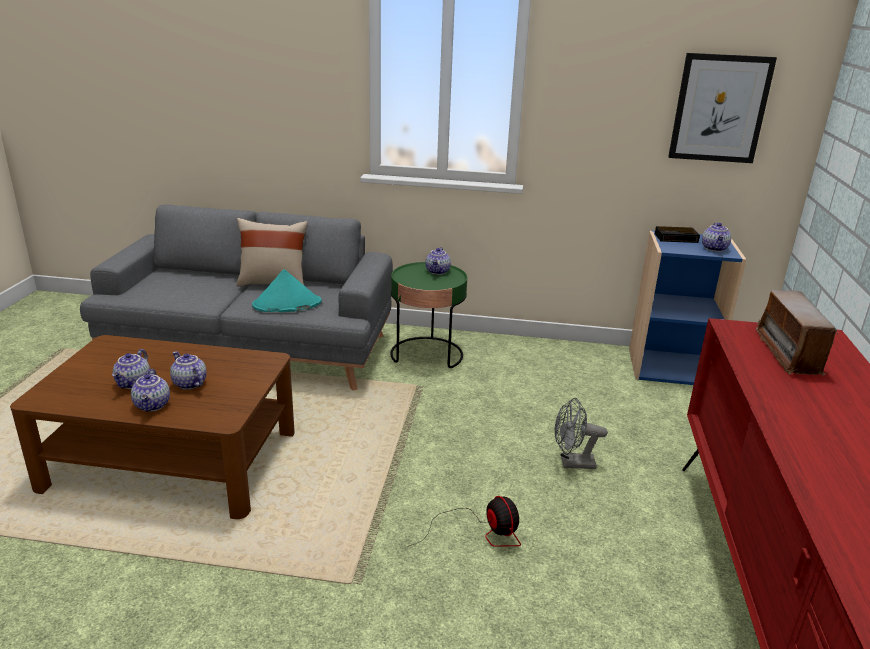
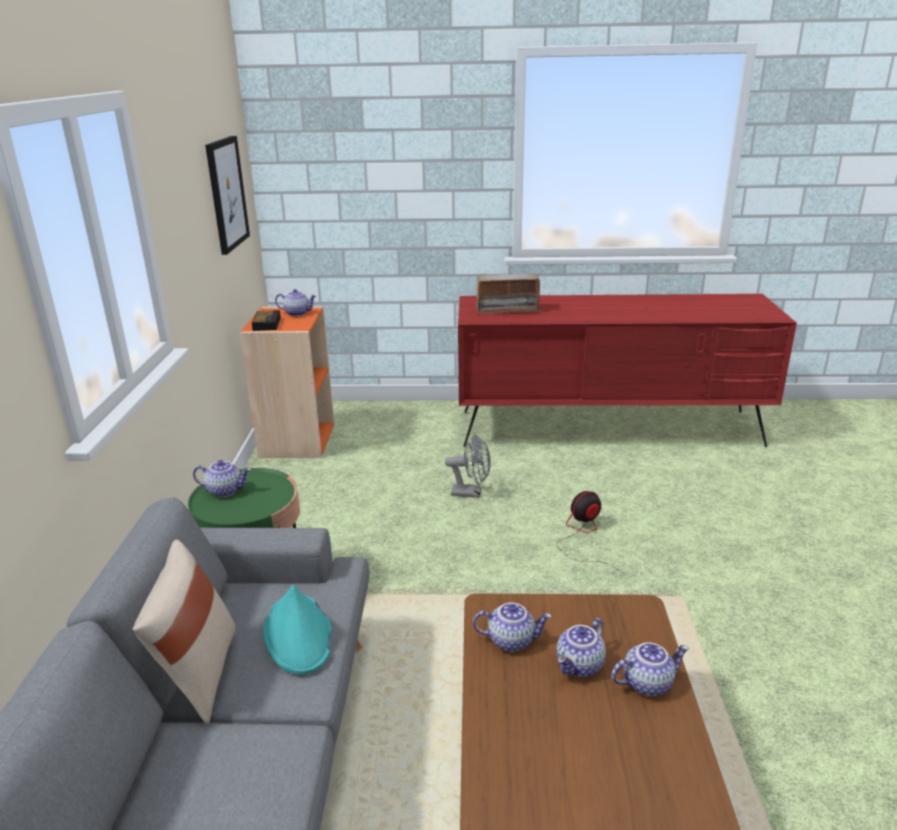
camera: 95 degrees left, 0 degrees up
teapot [112,349,150,389] -> teapot moved to [473,603,552,652]
grey fan [555,398,608,469] -> grey fan turned 75 degrees counterclockwise [445,435,491,498]
blue bookcase [629,230,746,385] -> orange bookcase [240,307,334,458]

